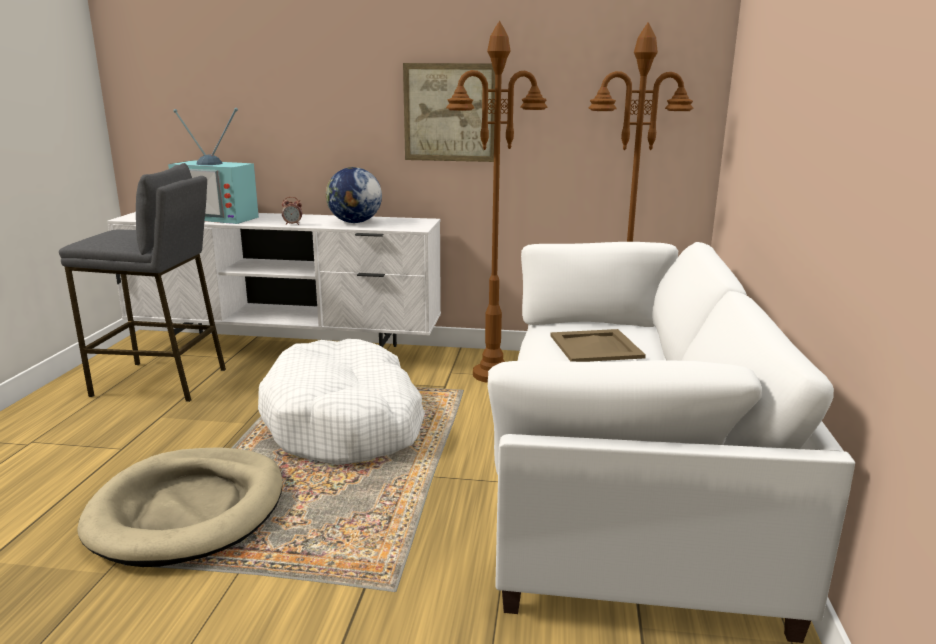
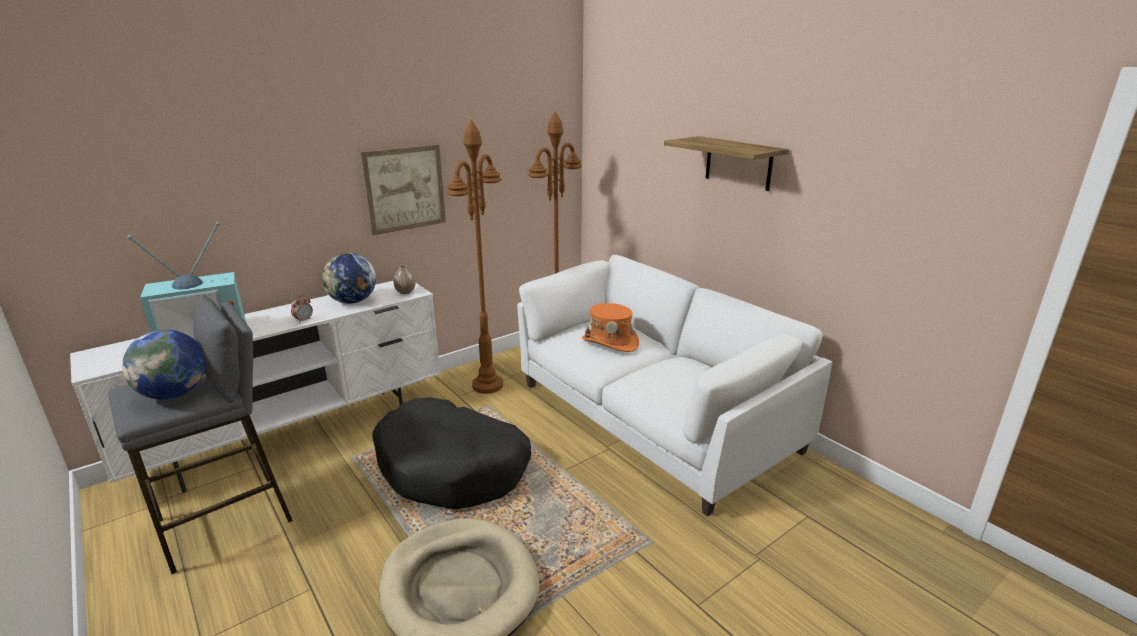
camera: 45 degrees left, 5 degrees up
white dog bed [258,339,425,465] -> black dog bed [372,397,531,510]
beige tray [550,329,646,362] -> orange hat [582,303,639,352]
none -> globe [122,330,205,400]
none -> vase [393,265,415,294]
none -> shelf [664,136,789,191]

